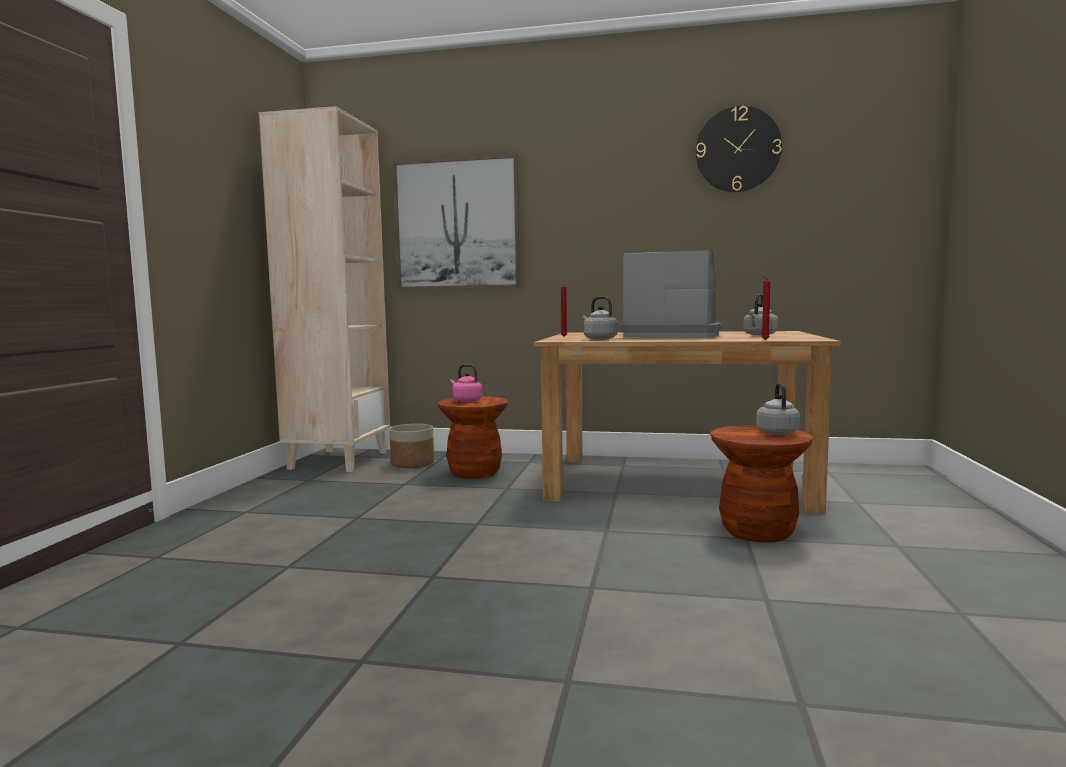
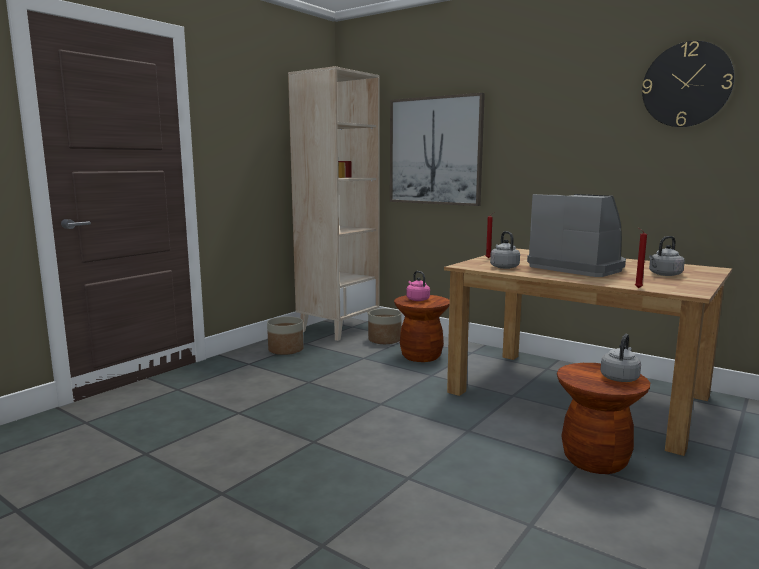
camera: 25 degrees right, 5 degrees up
none -> planter [267,317,303,355]

